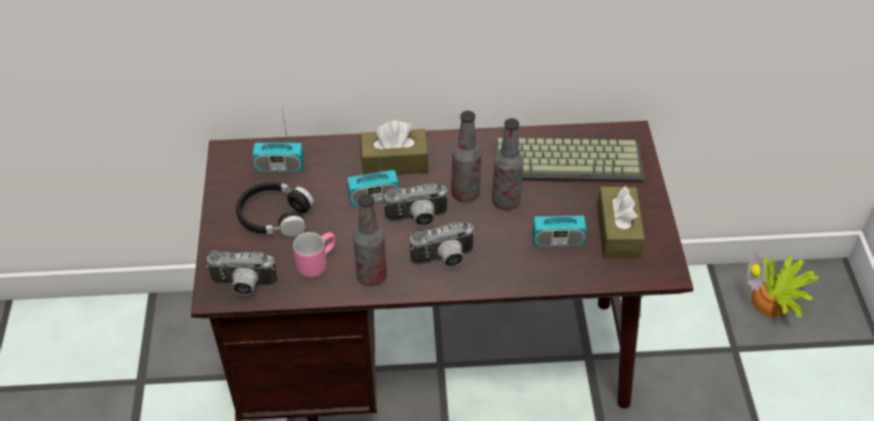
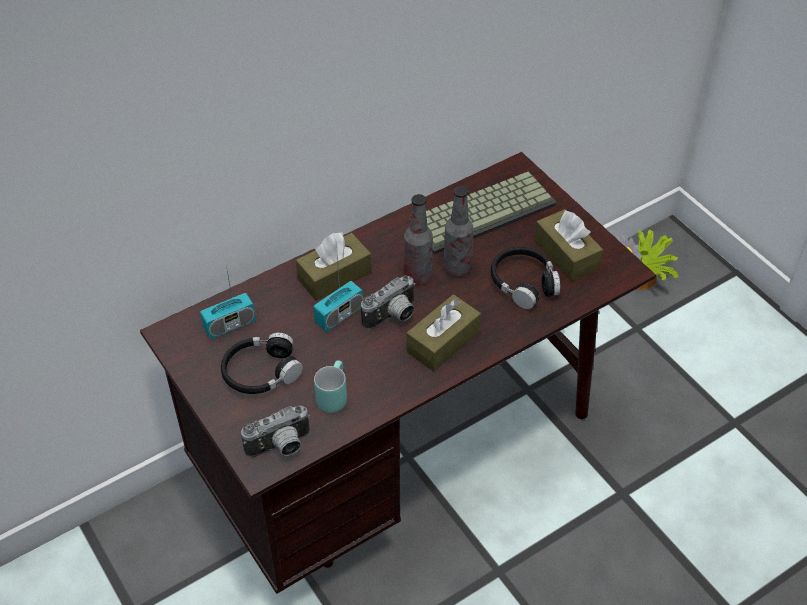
camera: 30 degrees left, 0 degrees up
pink mug [293,232,336,278] -> turquoise mug [314,360,347,413]
bottle [353,194,387,286] -> none
camera [410,222,476,267] -> brown tissue box [406,294,481,372]
radio [532,184,587,247] -> black headphones [491,247,560,309]

